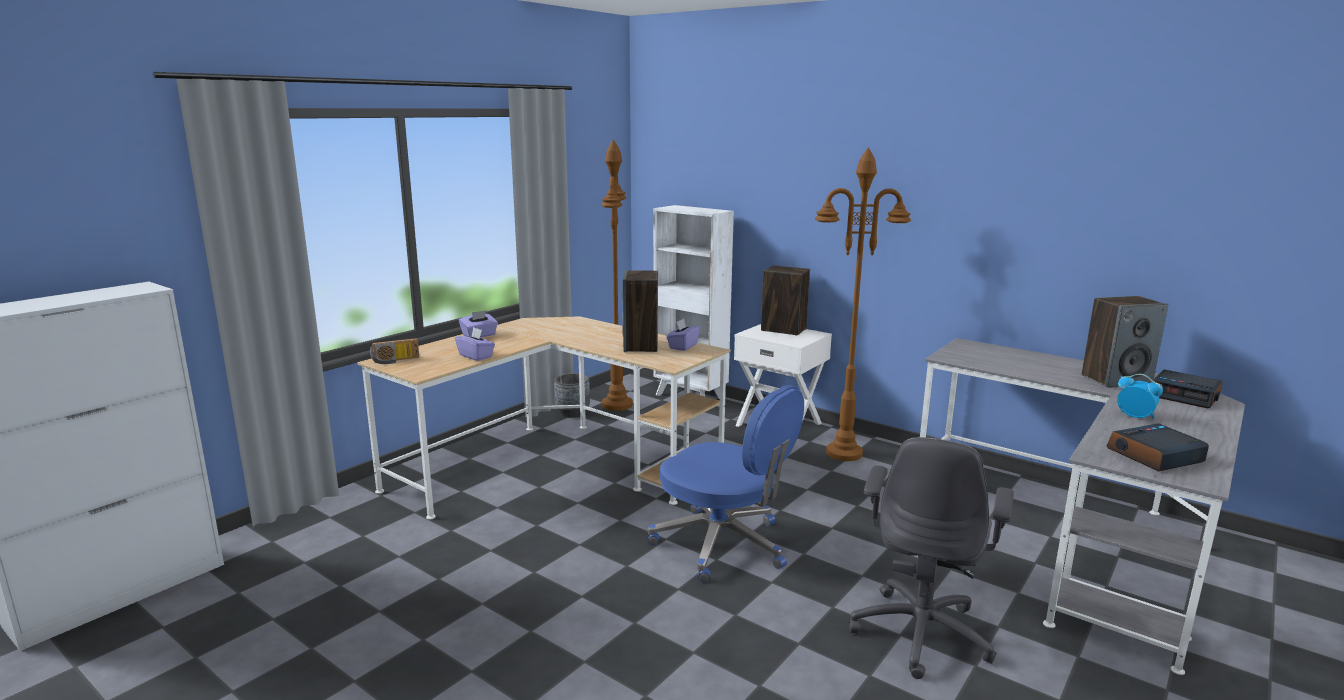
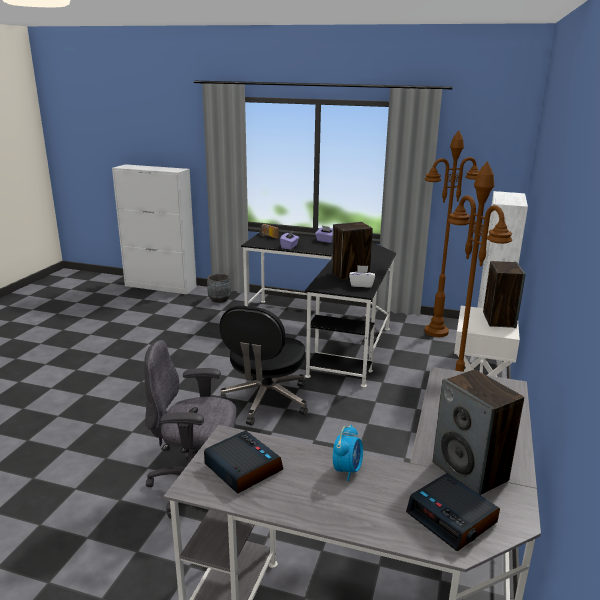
camera: 70 degrees right, 5 degrees up
beige desk [357,316,731,520] -> black desk [241,232,396,387]
grey planter [554,373,590,418] -> grey planter moved to [207,274,231,303]
blue office chair [648,385,804,583] -> black office chair [220,306,308,426]
purple tissue box [666,318,700,351] -> white tissue box [349,265,375,287]
alarm clock [1153,369,1223,408] -> alarm clock turned 60 degrees counterclockwise [406,473,500,551]

